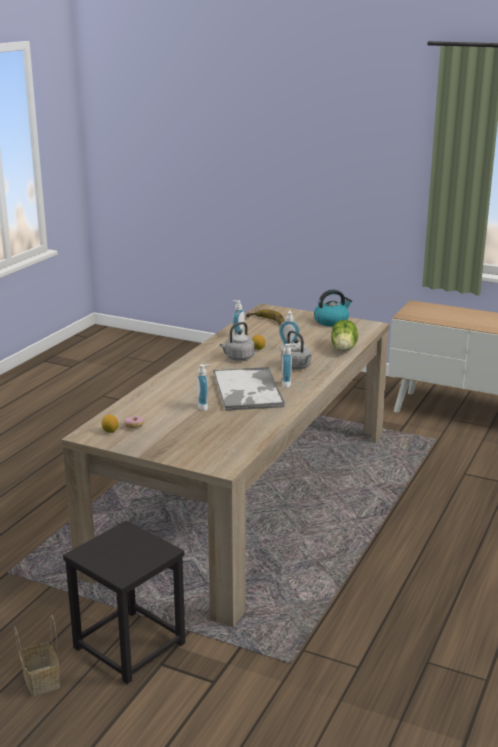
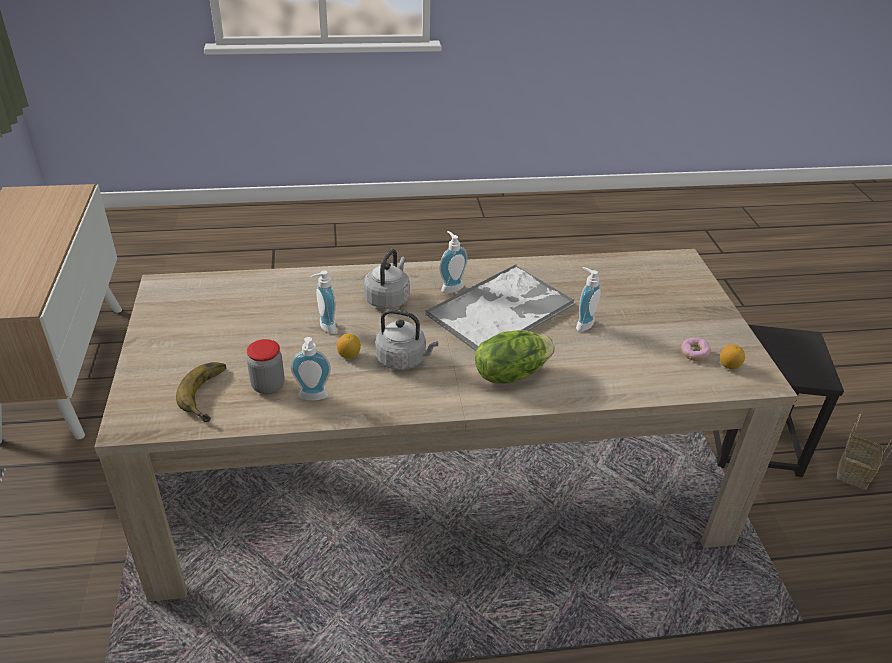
camera: 125 degrees left, 15 degrees up
kettle [314,290,352,326] -> none
lettuce [331,320,358,351] -> lettuce moved to [475,330,555,384]
none -> jar [247,339,285,394]

